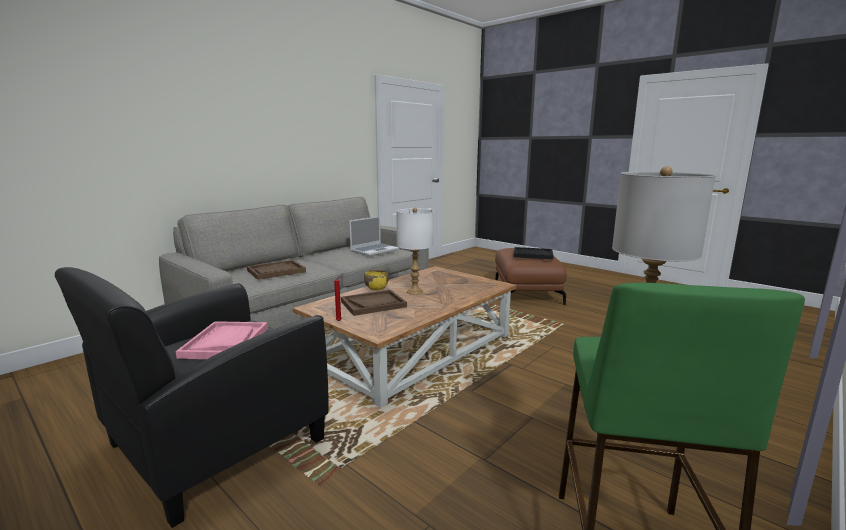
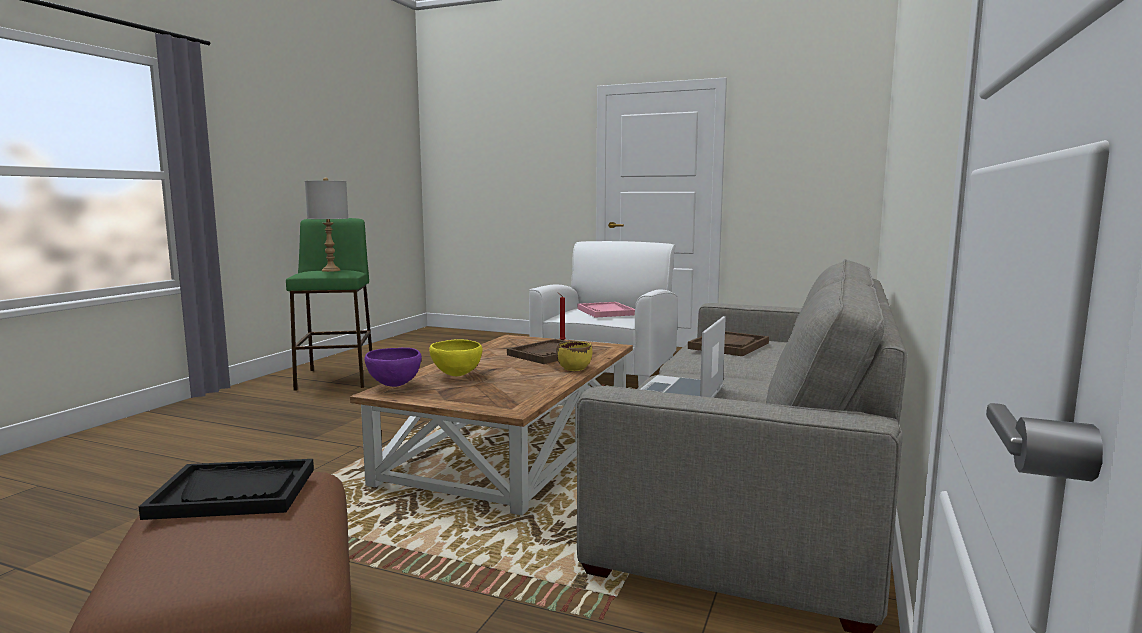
camera: 160 degrees right, 5 degrees down
black armchair [55,267,329,528] -> white armchair [529,241,678,387]
white table lamp [396,208,434,295] -> none
none -> purple bowl [365,348,422,387]
none -> yellow bowl [429,339,483,376]

